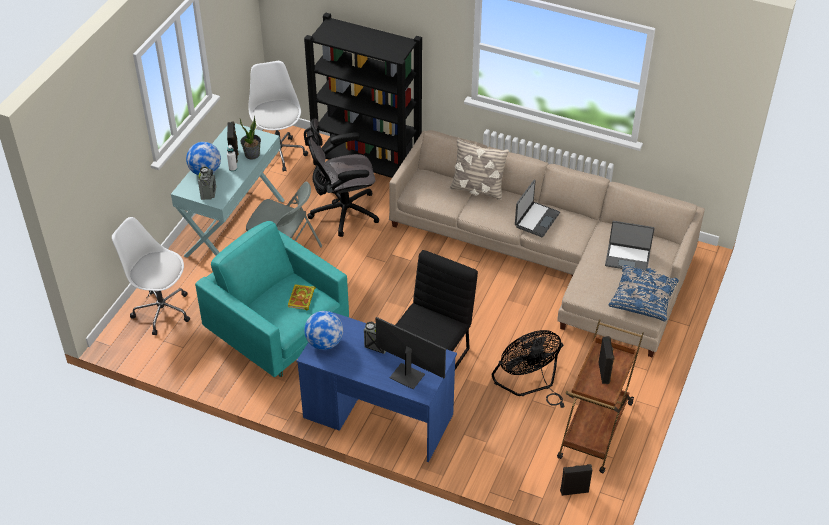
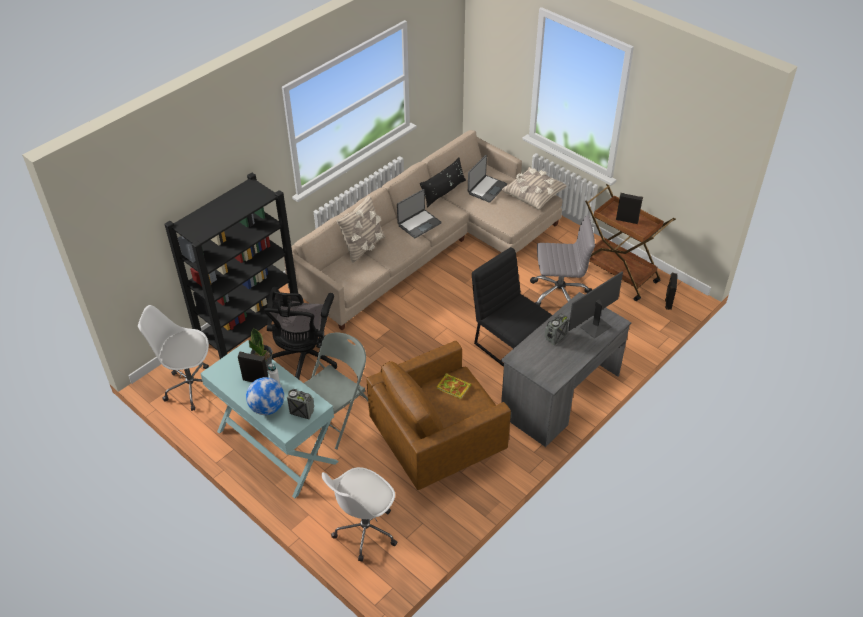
camera: 70 degrees left, 0 degrees up
turquoise armchair [195,221,349,377] -> brown armchair [366,341,511,490]
blue desk [297,311,457,462] -> grey desk [501,292,632,447]
globe [304,311,343,350] -> none
black fan [492,330,564,408] -> grey office chair [530,215,595,306]
laptop [515,180,560,237] -> laptop turned 90 degrees clockwise [397,189,442,238]
blue pillow [609,265,679,321] -> beige pillow [502,167,566,210]
none -> black pillow [420,157,466,208]

